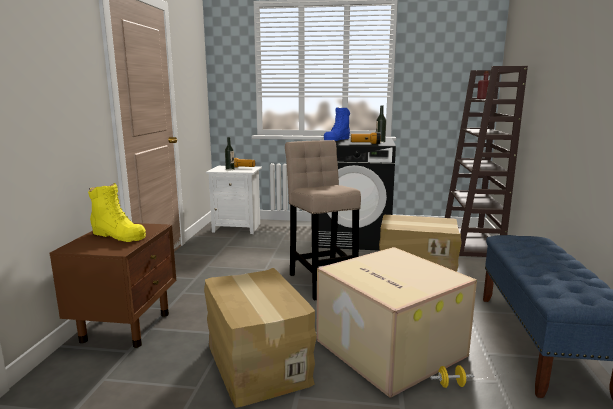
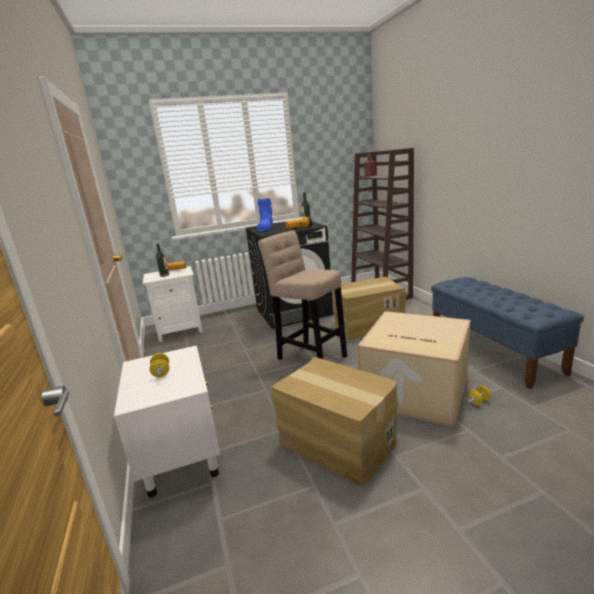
camera: 25 degrees left, 5 degrees up
brown nightstand [49,223,176,348] -> white nightstand [114,346,220,498]
yellow boot [88,183,146,242] -> yellow dumbbell [149,353,169,377]

